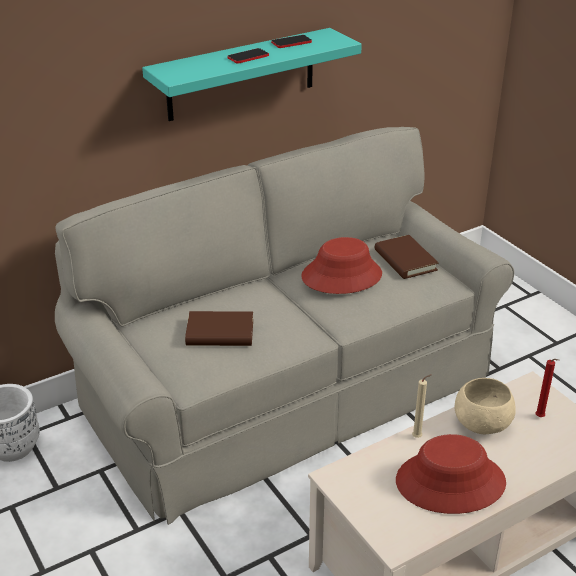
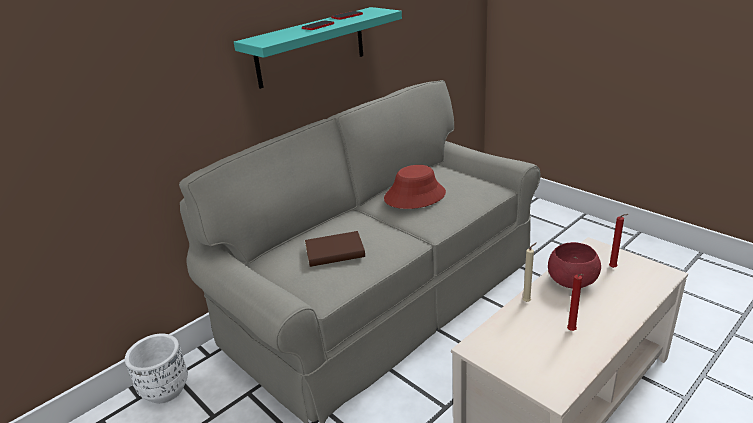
camera: 10 degrees left, 5 degrees down
brown book [375,235,439,279] -> none
red hat [396,434,506,514] -> red candle [567,274,584,331]
beige bowl [455,378,516,434] -> red bowl [548,242,601,288]

